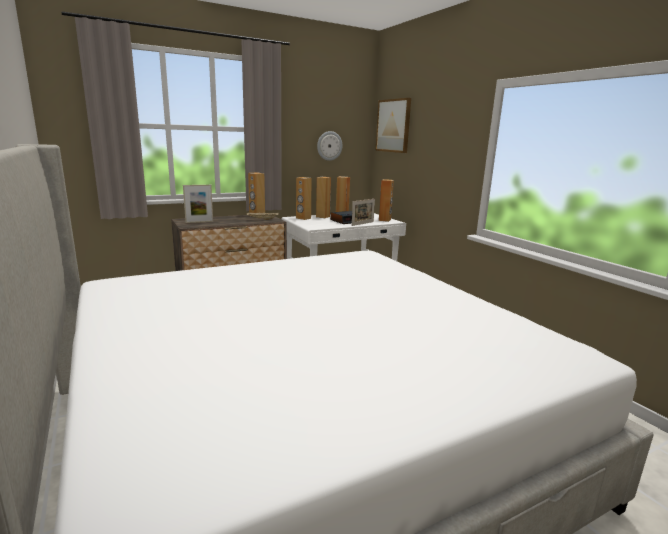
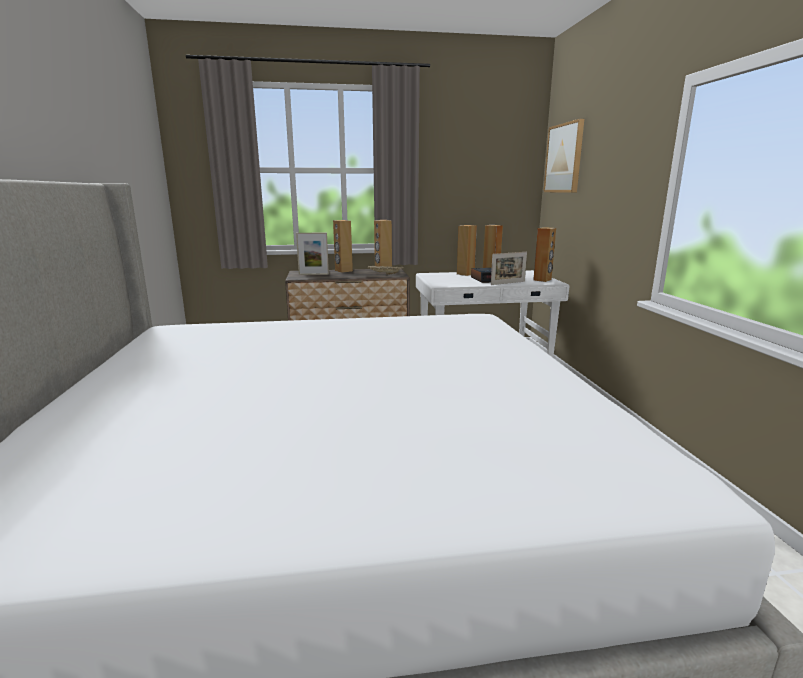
camera: 20 degrees right, 0 degrees up
brown speaker [296,177,311,220] -> brown speaker moved to [333,220,353,273]
wall clock [317,131,343,161] -> none

